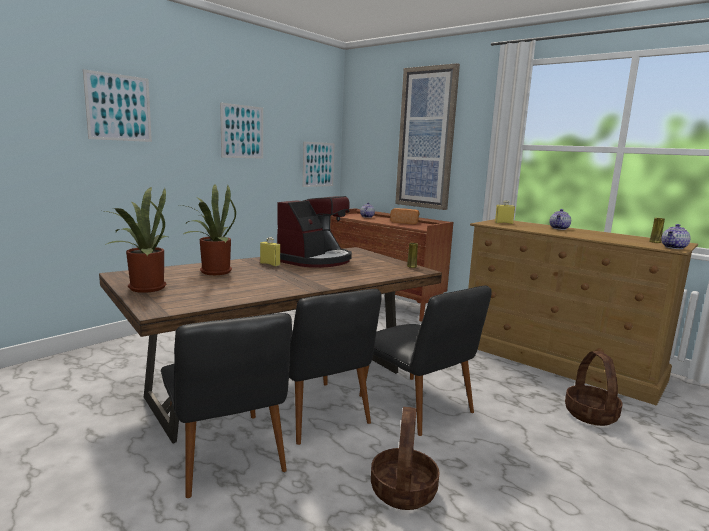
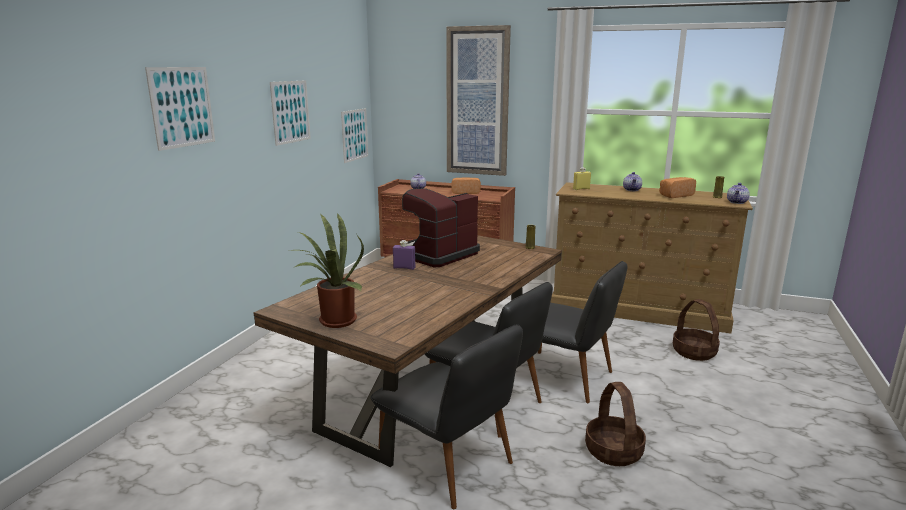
camera: 20 degrees left, 5 degrees up
potted plant [181,184,236,275] -> none
yellow bottle [260,237,280,266] -> purple bottle [393,240,416,270]
coffee machine [277,196,352,268] -> coffee machine turned 150 degrees counterclockwise [402,188,480,267]
none -> bread [659,177,696,198]

